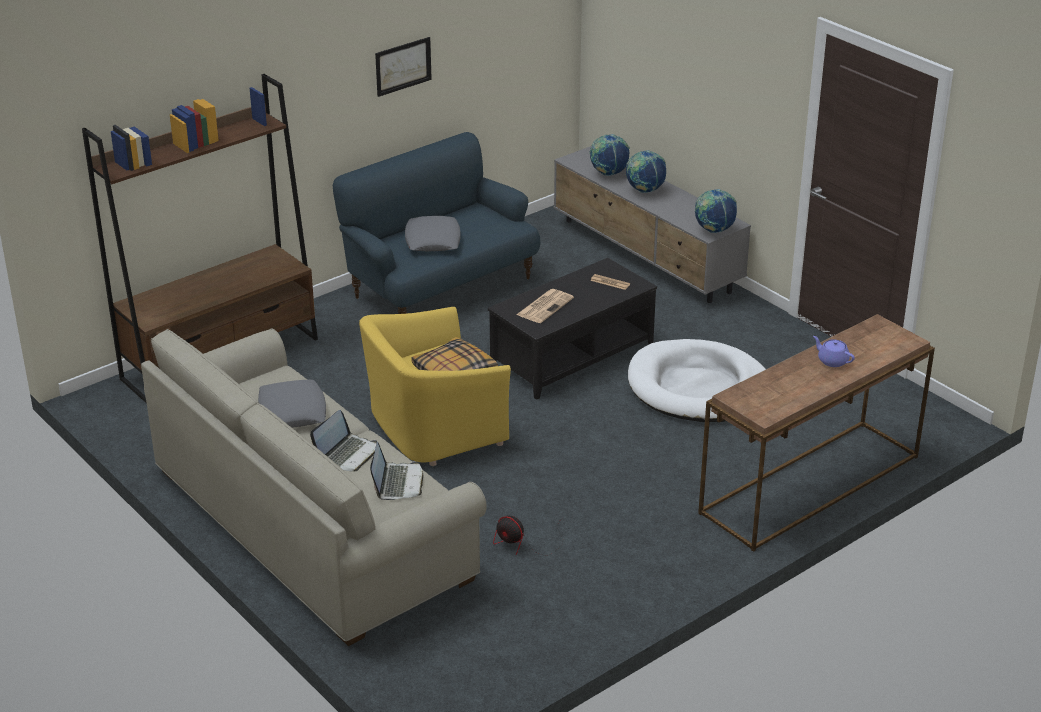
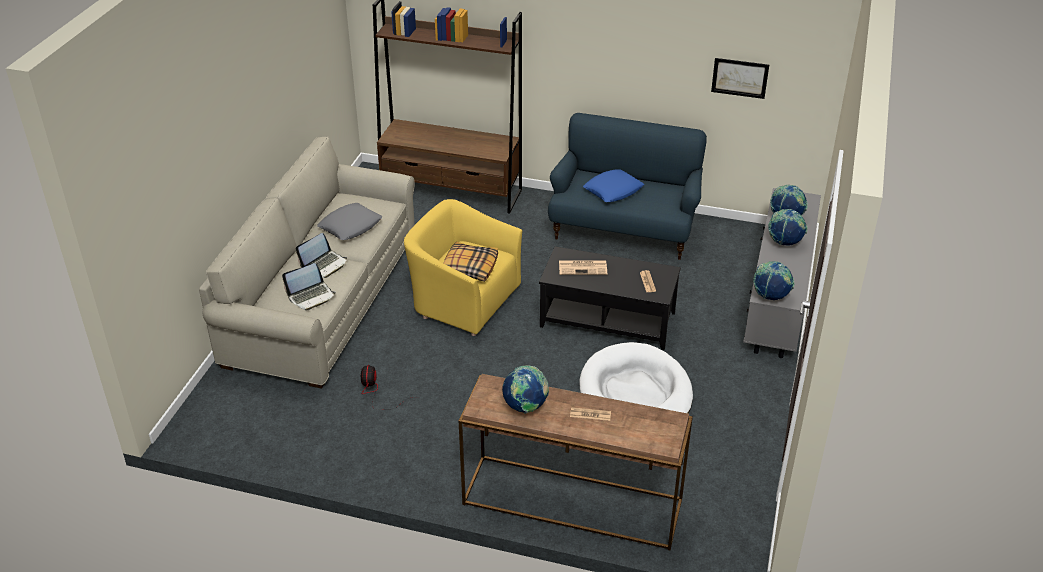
camera: 55 degrees right, 5 degrees up
laptop [310,410,377,472] -> laptop turned 45 degrees counterclockwise [296,233,347,278]
picture [375,37,432,97] -> picture moved to [711,58,769,99]
grey pillow [405,216,461,251] -> blue pillow [583,169,644,202]
purple teapot [813,336,855,367] -> newspaper [570,407,611,421]
none -> globe [502,365,549,414]

